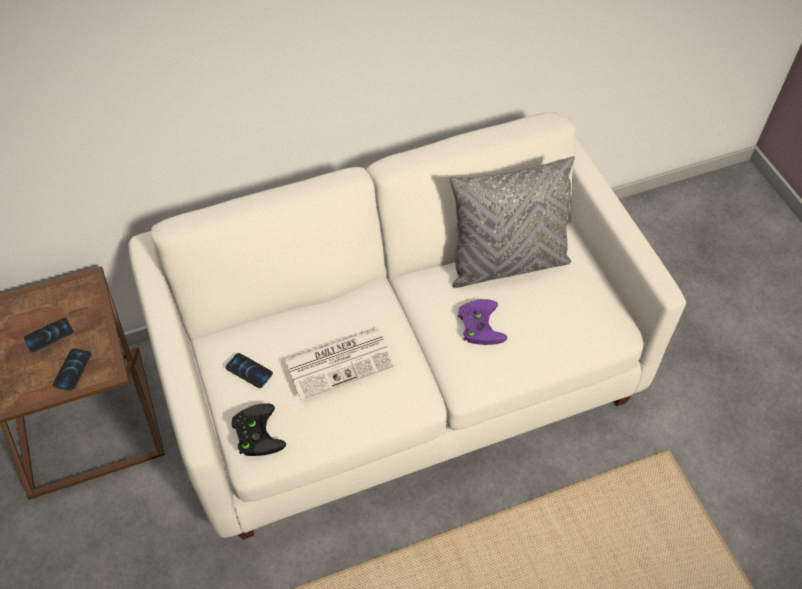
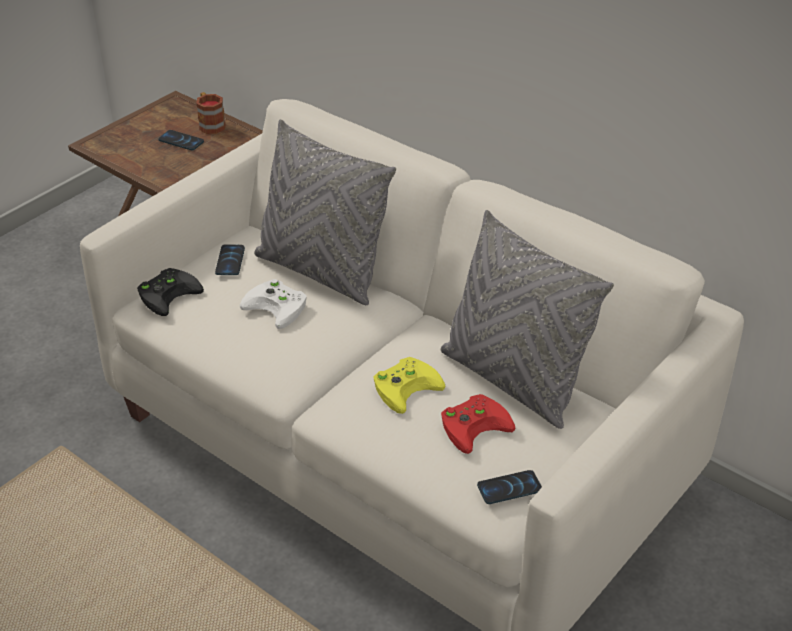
camera: 60 degrees right, 15 degrees down
phone [53,348,91,391] -> phone moved to [477,470,542,504]
newspaper [284,327,396,400] -> white game controller [240,279,307,329]
purple game controller [458,299,507,345] -> yellow game controller [373,357,446,414]
none -> mug [196,92,226,134]
none -> grey pillow [254,119,396,305]
none -> red game controller [441,394,515,454]

